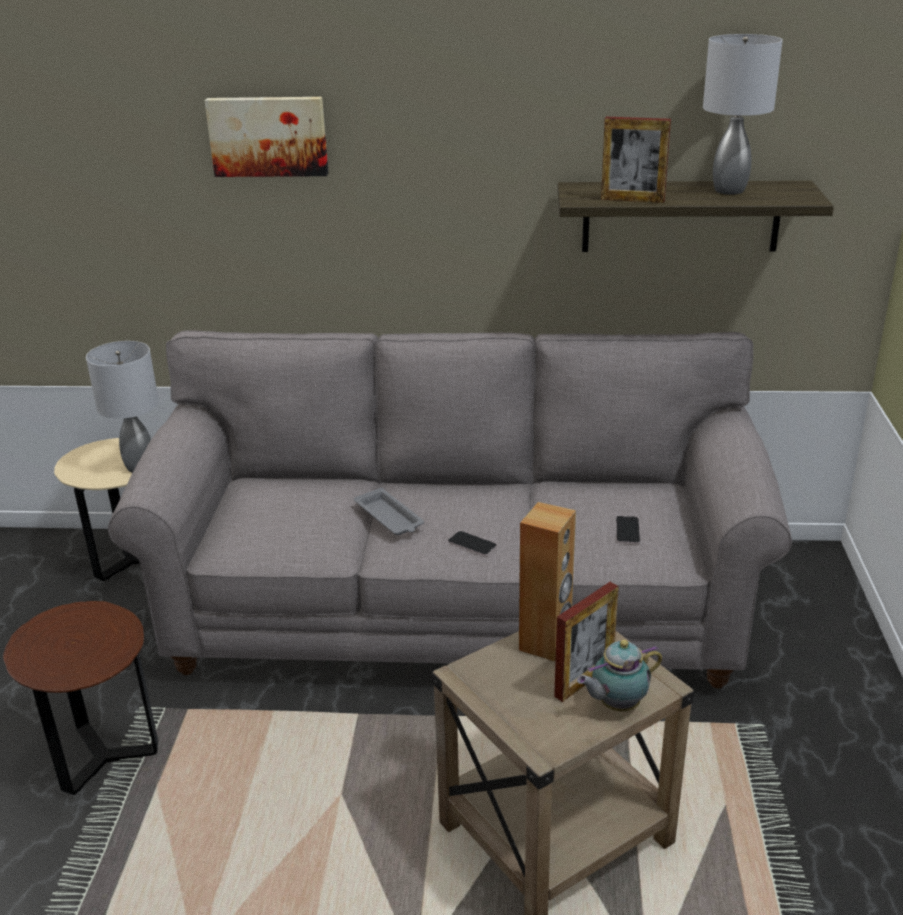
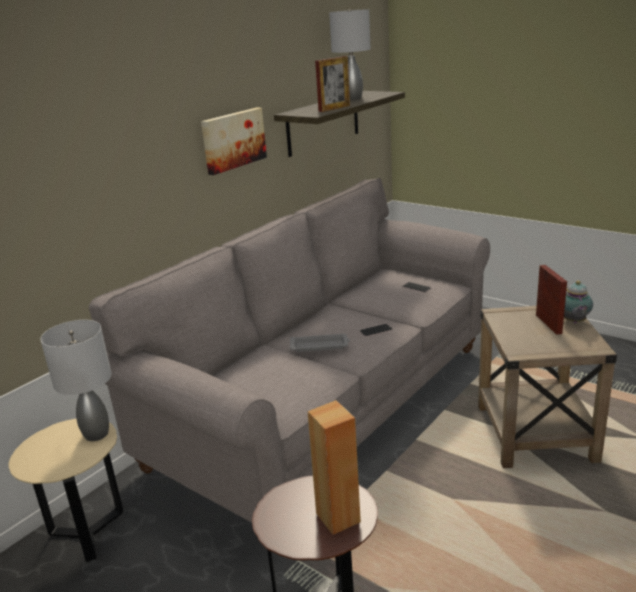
camera: 55 degrees left, 5 degrees down
picture [204,97,328,177] -> picture moved to [201,107,267,175]
brown speaker [519,502,576,661] -> brown speaker moved to [308,400,361,535]

